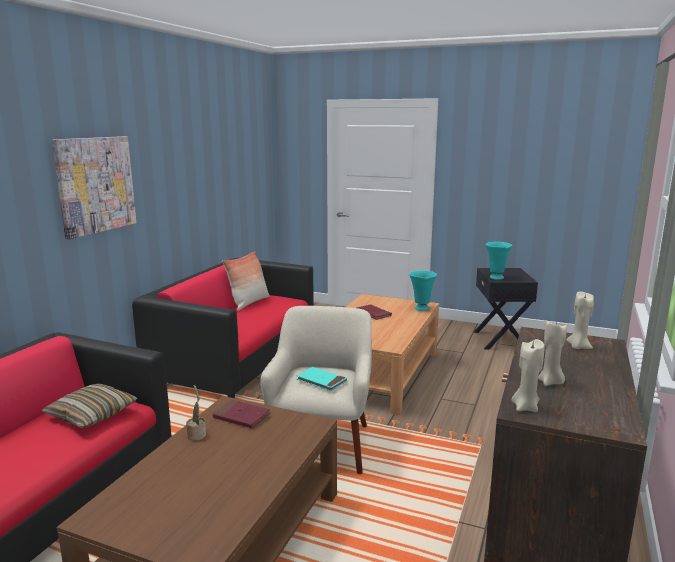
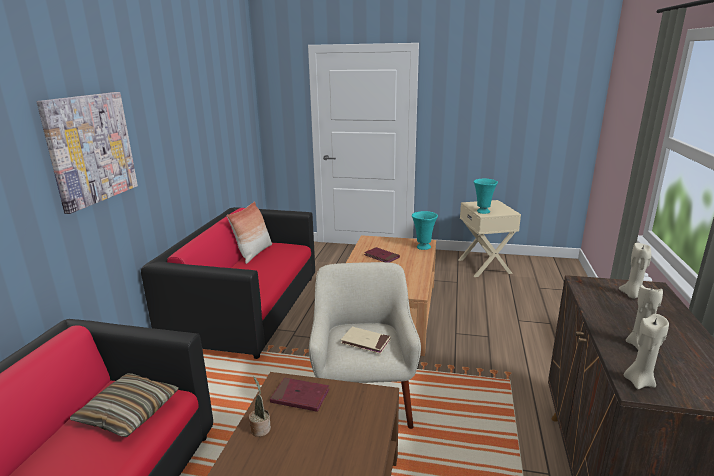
camera: 10 degrees left, 5 degrees up
turquoise book [296,367,347,392] -> beige book [340,327,391,354]
black side table [474,268,538,350] -> beige side table [458,200,521,277]

